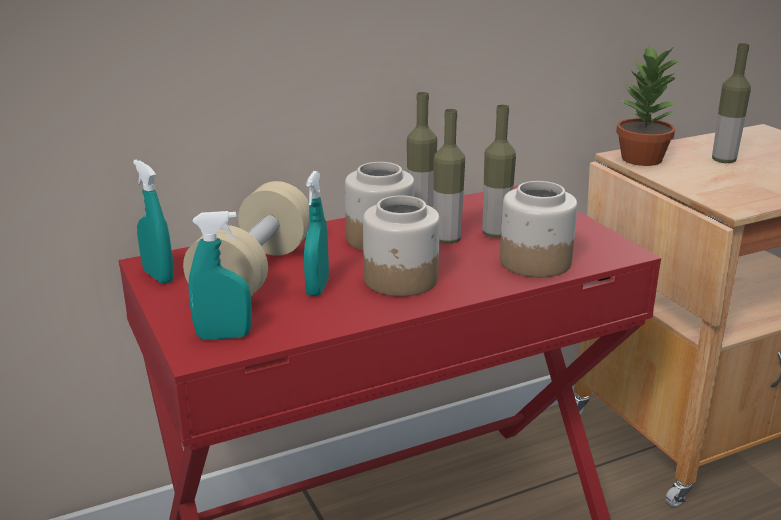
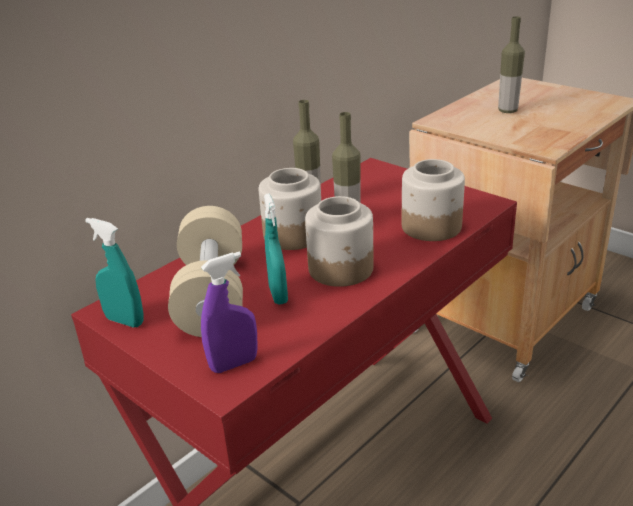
camera: 20 degrees left, 5 degrees up
turquoise spray bottle [188,211,252,340] -> purple spray bottle [201,252,258,373]
bottle [482,105,516,238] -> none
potted plant [616,45,681,166] -> none

